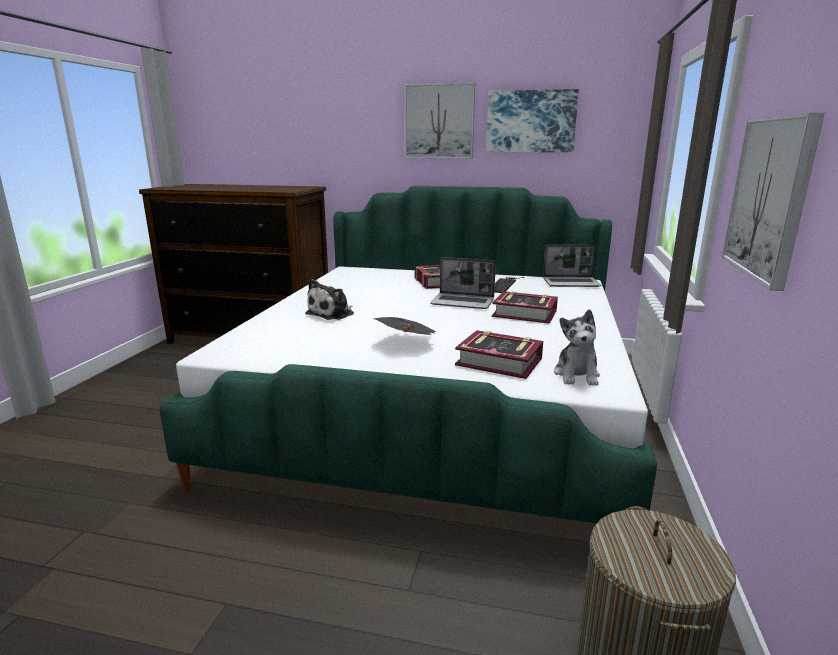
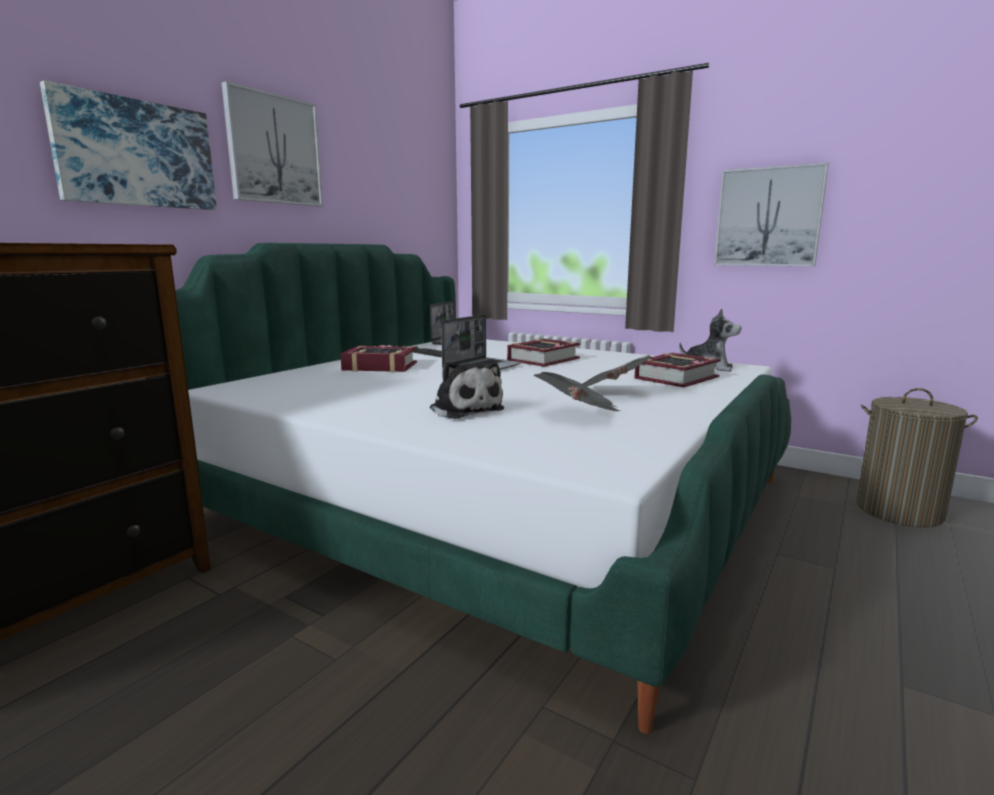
camera: 70 degrees left, 5 degrees down
picture [486,89,579,152] -> picture moved to [40,80,217,210]
none -> newspaper [534,372,620,411]

